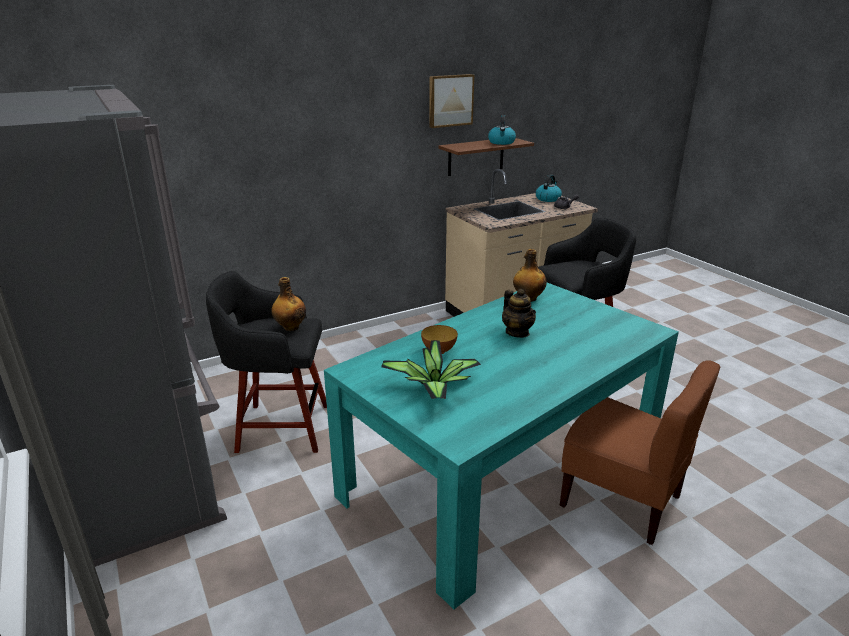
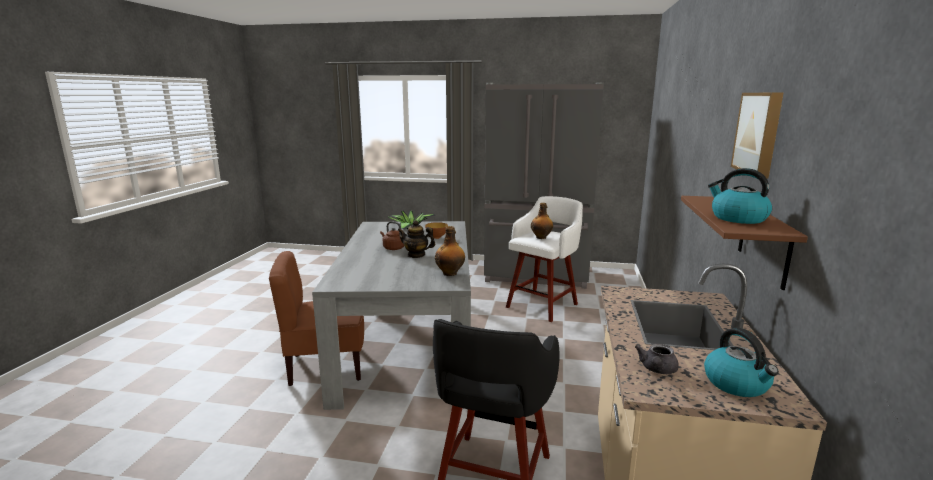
camera: 130 degrees right, 10 degrees down
black stool [206,271,327,453] -> white stool [506,196,583,322]
turquoise dining table [324,283,679,609] -> grey dining table [312,221,471,410]
none -> brown kettle [380,222,404,250]

